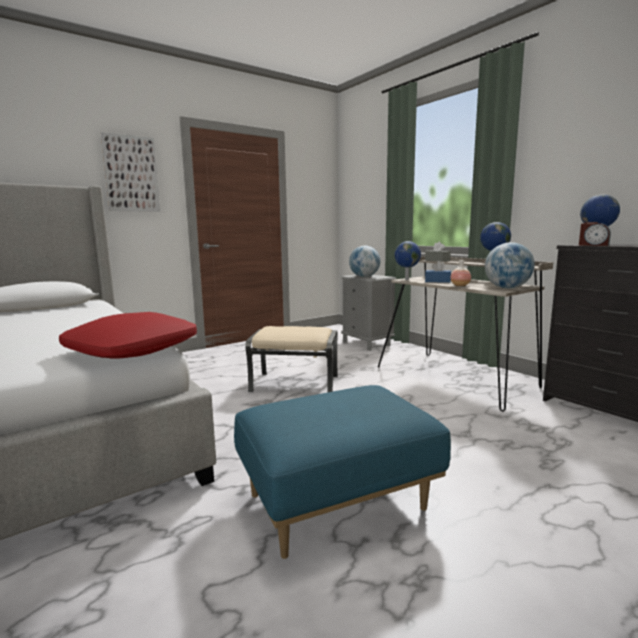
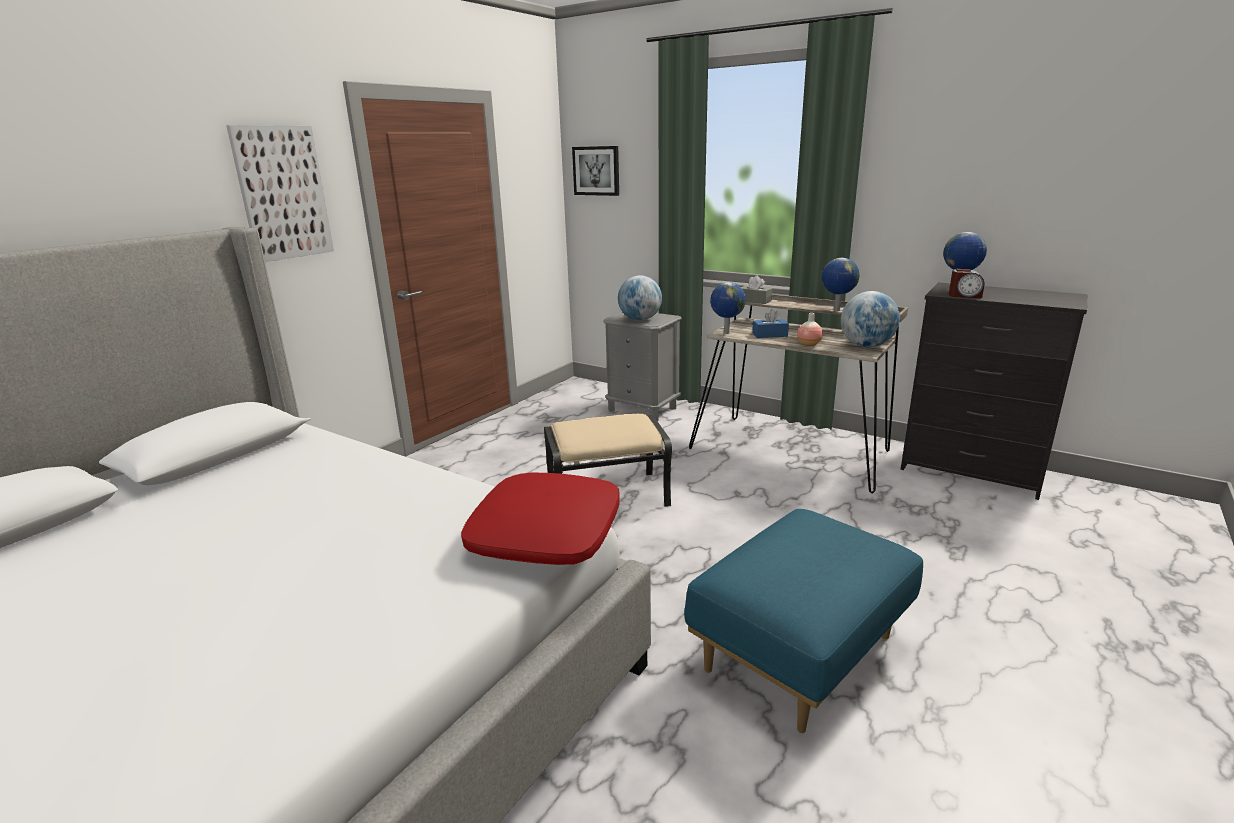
camera: 20 degrees left, 10 degrees up
none -> picture [572,146,619,196]

